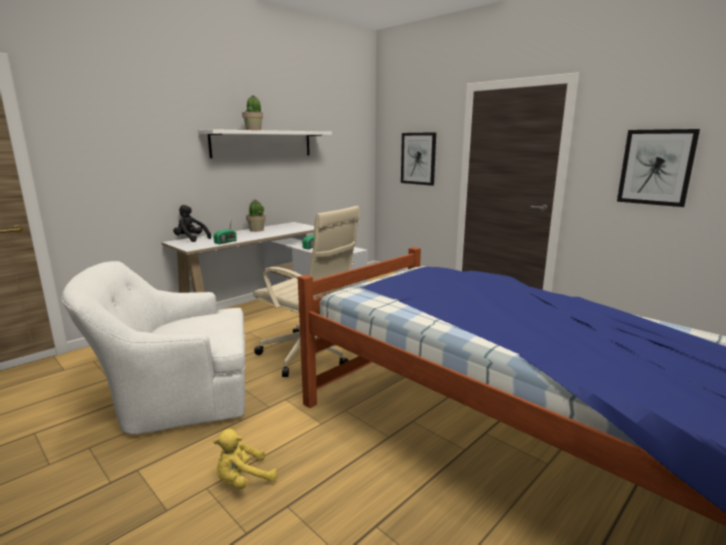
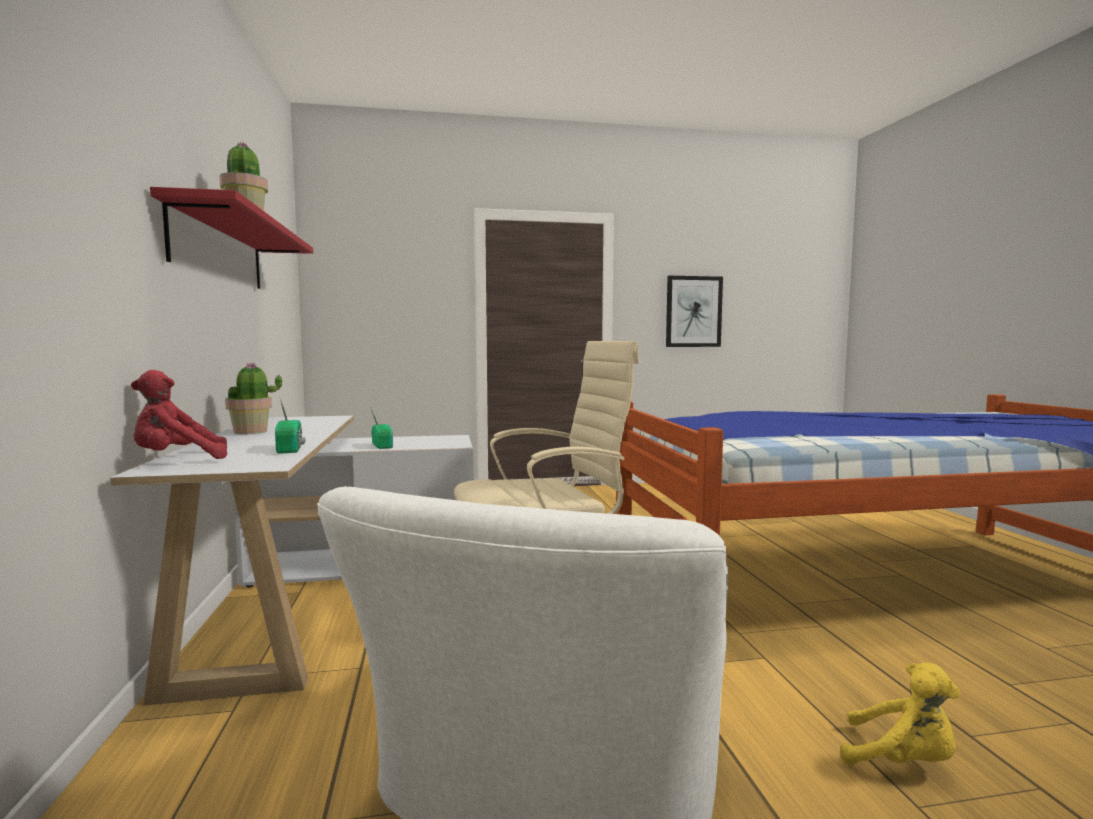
camera: 55 degrees left, 10 degrees down
black plush toy [173,205,211,242] -> red plush toy [131,370,227,459]
white shelf [198,129,332,158] -> red shelf [150,187,313,289]
yellow plush toy [213,429,277,490] -> yellow plush toy turned 60 degrees counterclockwise [841,663,960,765]
picture [401,132,436,186] -> none

